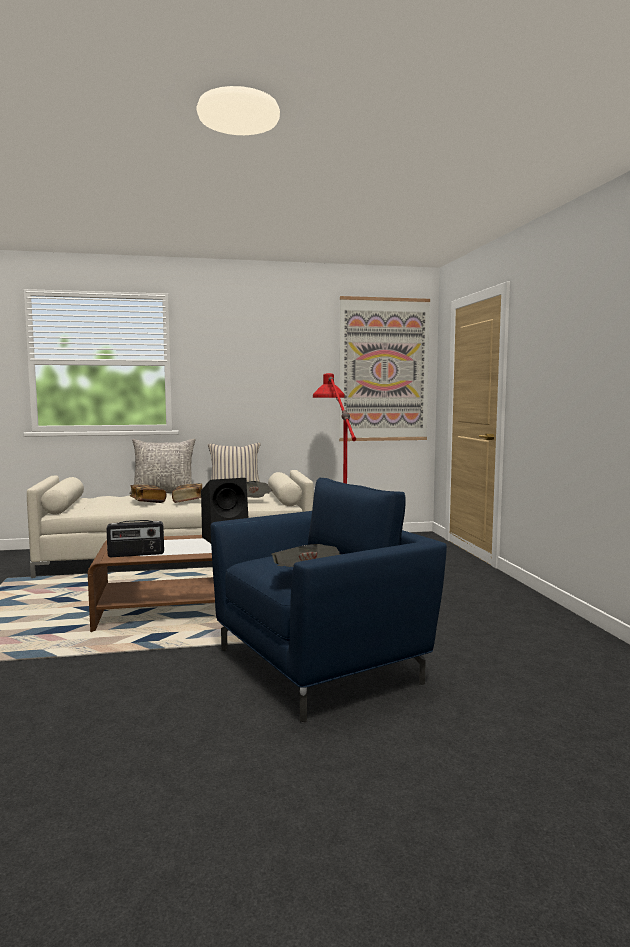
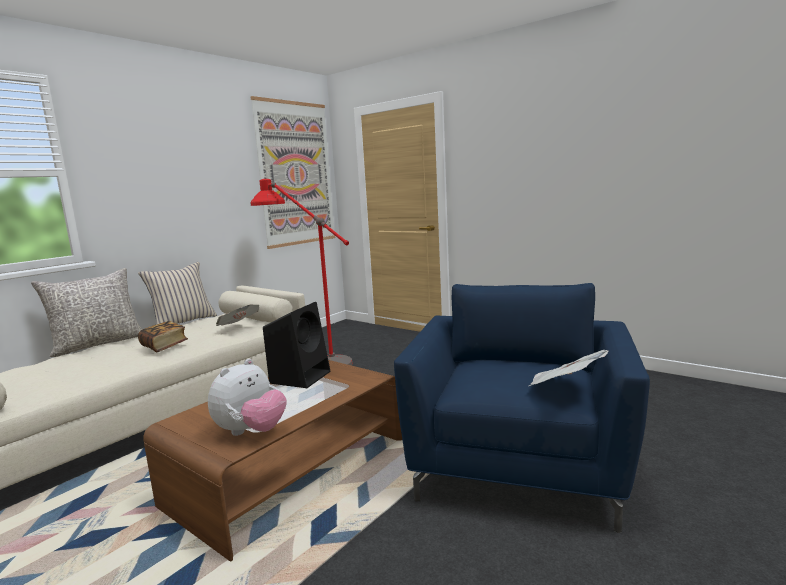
camera: 40 degrees left, 5 degrees up
radio [106,520,164,557] -> plush toy [208,359,286,436]
book [130,485,166,503] -> none

